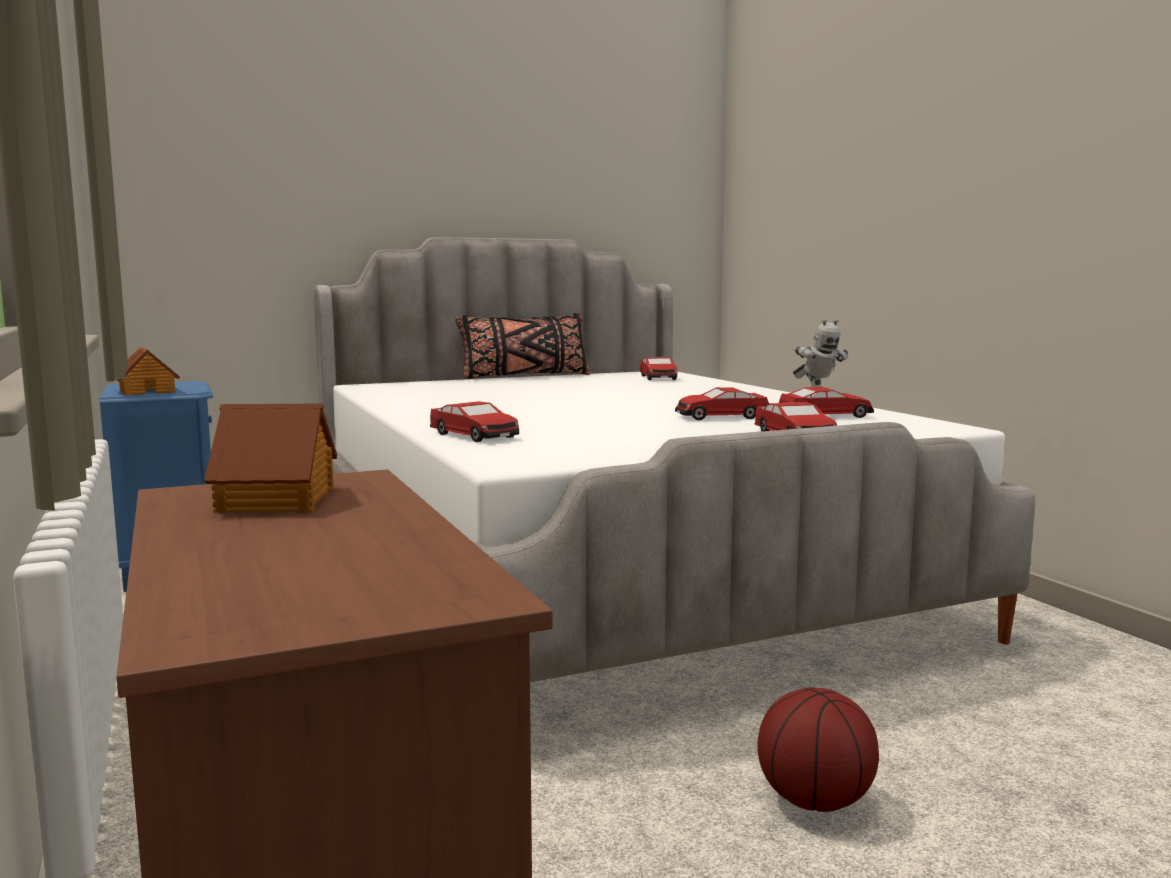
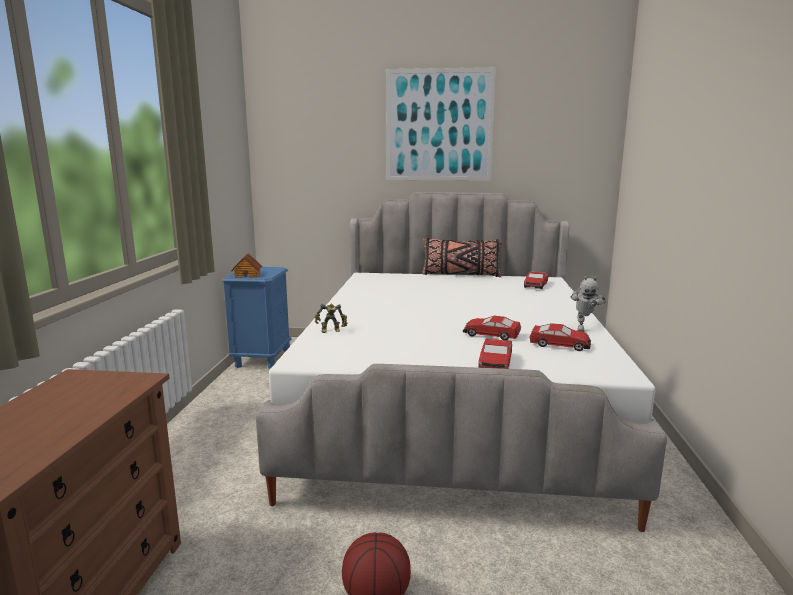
camera: 30 degrees right, 5 degrees up
toy house [204,404,337,513] -> none
toy car [430,401,519,442] -> toy robot [315,304,347,333]
none -> picture [386,67,496,181]

